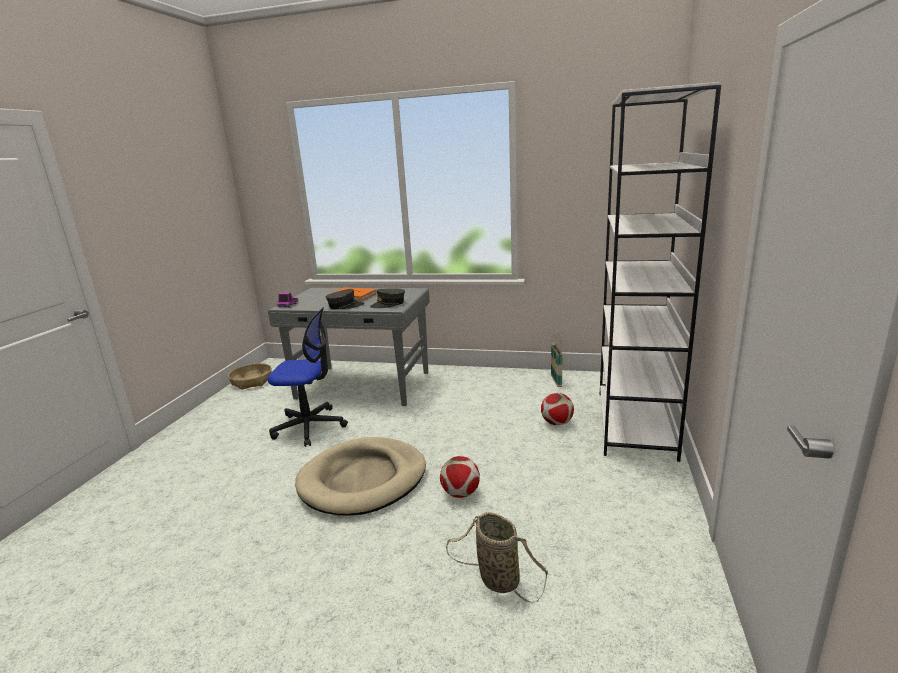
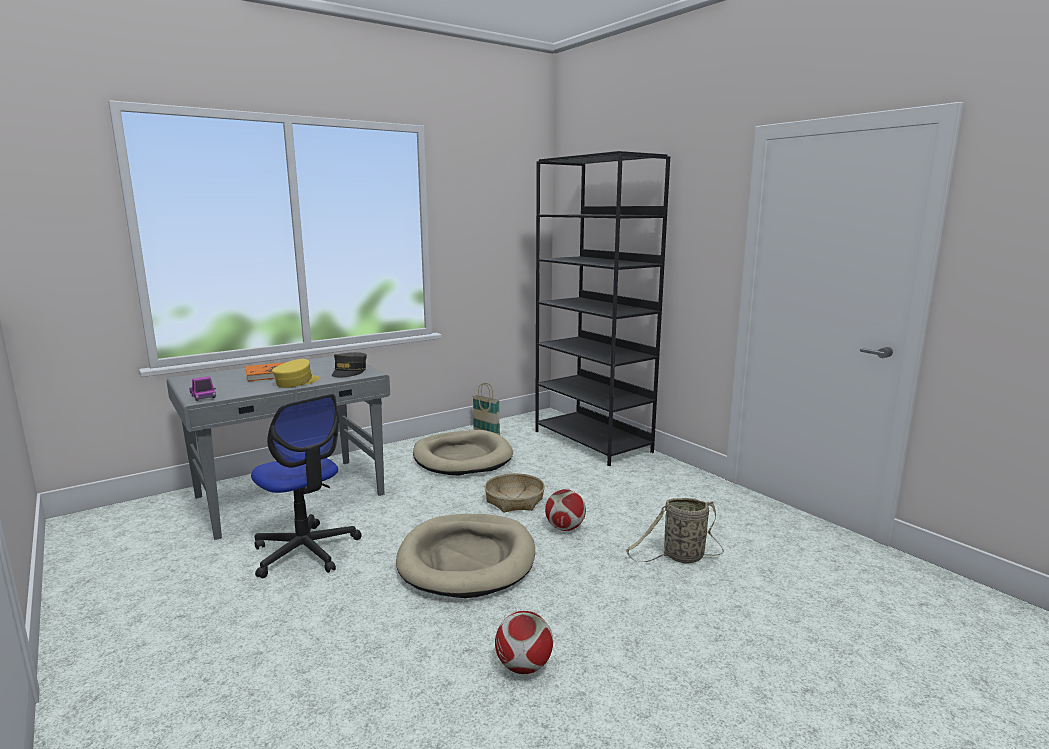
camera: 50 degrees left, 5 degrees down
basket [228,363,272,390] -> basket moved to [485,473,545,512]
office chair [267,307,348,447] -> office chair turned 90 degrees clockwise [251,394,362,578]
grey cap [326,289,365,309] -> yellow cap [272,359,320,388]
football [541,393,574,425] -> football moved to [495,611,553,674]
white bookcase [600,82,721,462] -> black bookcase [535,151,670,466]
none -> beige dog bed [413,430,513,476]

